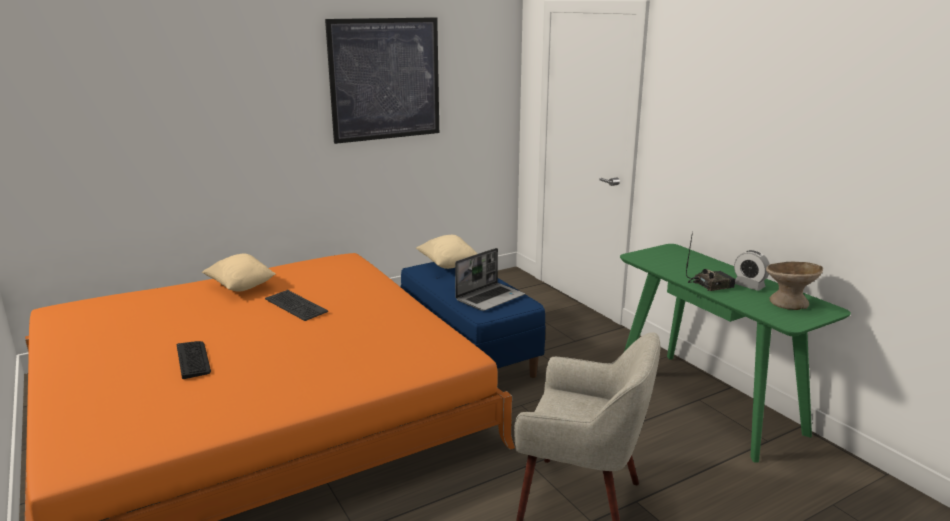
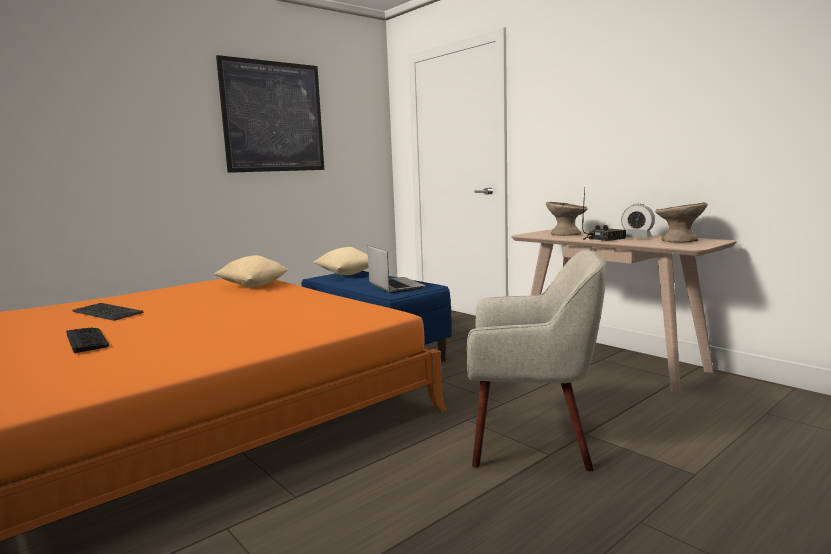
camera: 10 degrees left, 10 degrees down
beige pillow [202,253,276,292] -> beige pillow moved to [214,255,289,287]
keyboard [265,290,328,321] -> keyboard moved to [73,303,143,321]
laptop [455,248,525,311] -> laptop turned 60 degrees counterclockwise [367,245,426,293]
green console table [620,244,851,462] -> beige console table [511,230,737,394]
none -> beige bowl [546,202,588,236]

